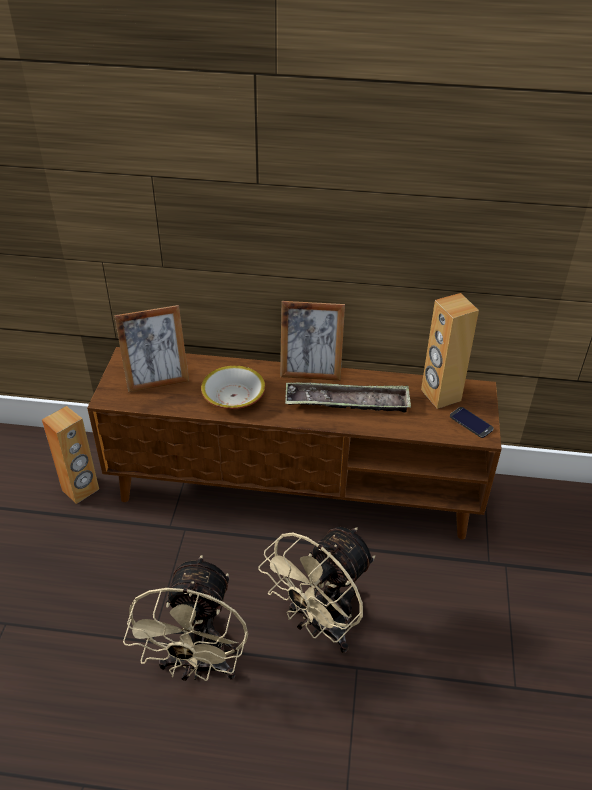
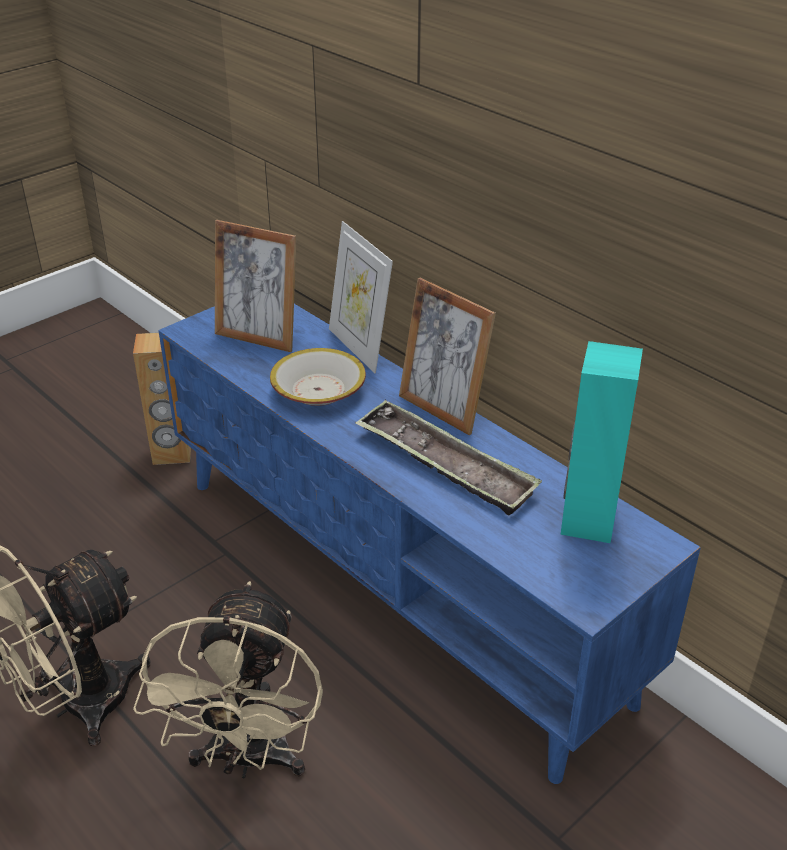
camera: 40 degrees right, 5 degrees down
brown tv stand [87,347,502,540] -> blue tv stand [158,304,701,784]
beige fan [258,527,375,653] -> beige fan turned 75 degrees counterclockwise [133,581,323,779]
brown speaker [421,293,479,409] -> turquoise speaker [560,341,643,543]
phone [450,407,494,438] -> none
none -> picture frame [329,221,393,373]

